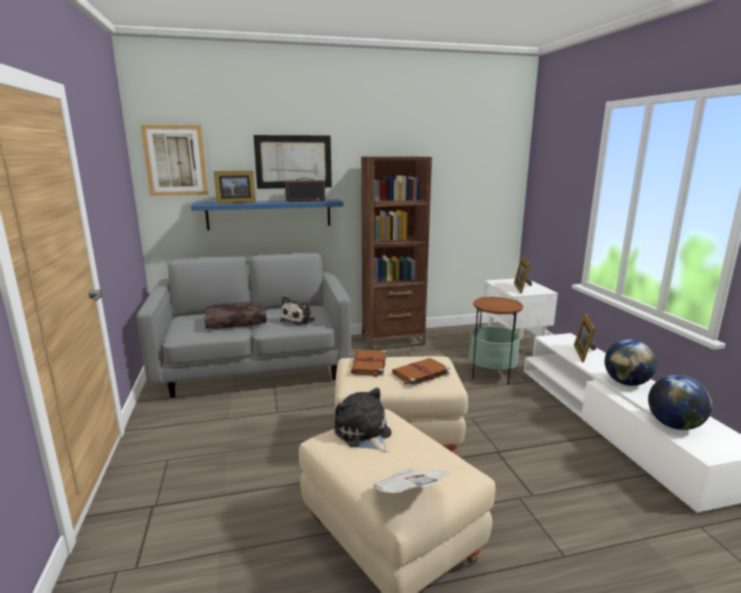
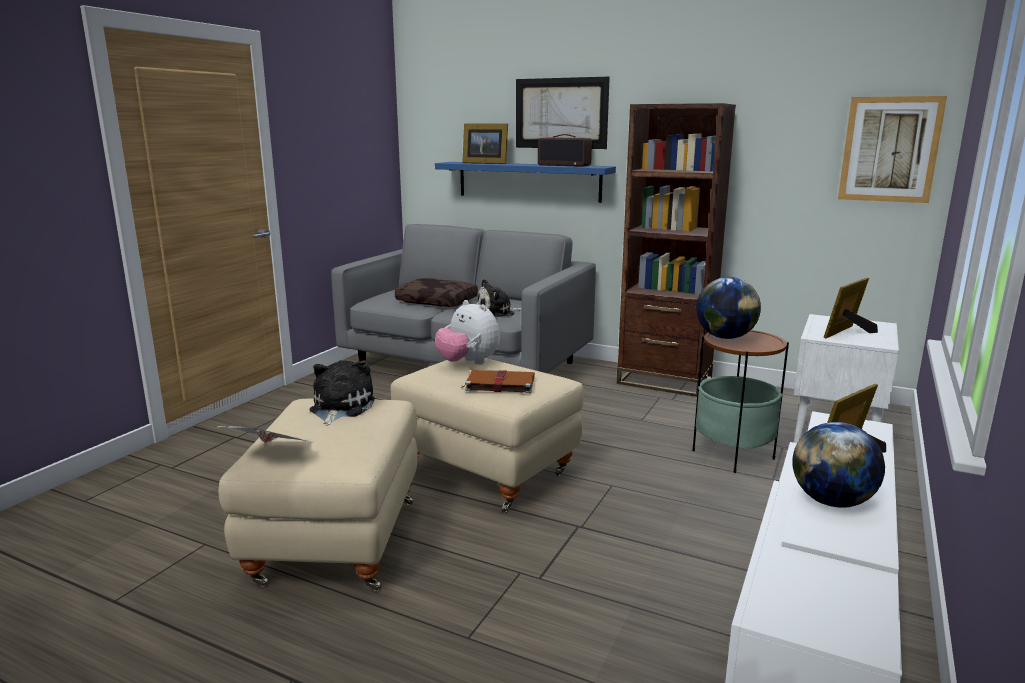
camera: 40 degrees right, 0 degrees up
picture [141,125,208,196] -> picture moved to [838,96,947,203]
brown book [351,350,386,378] -> plush toy [435,300,500,364]
globe [648,375,712,430] -> globe moved to [696,277,761,339]

